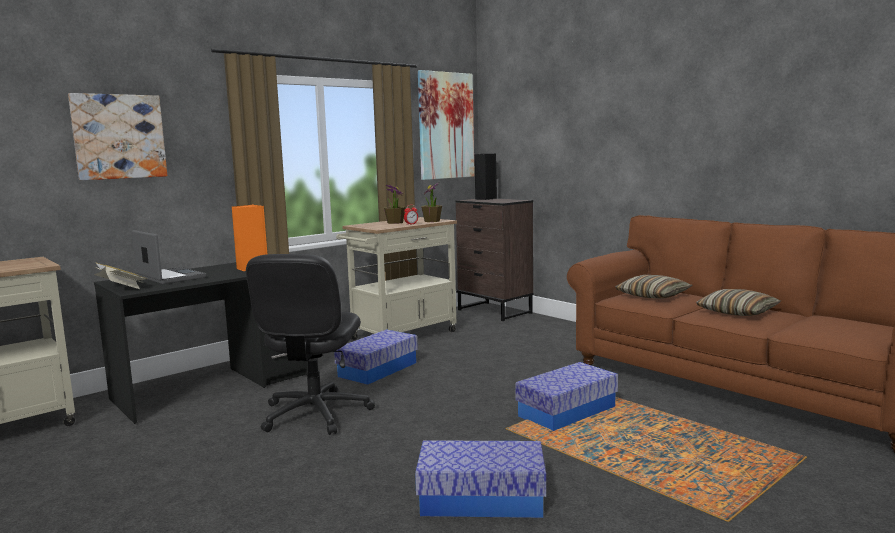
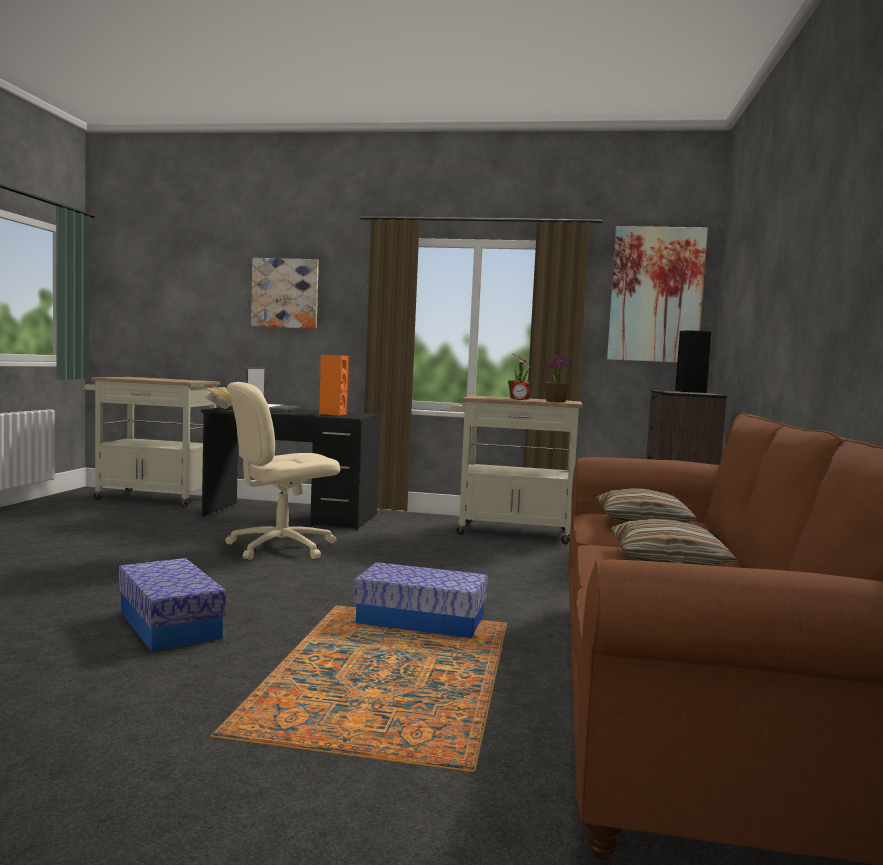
camera: 50 degrees right, 5 degrees down
black office chair [246,254,375,435] -> beige office chair [225,382,340,560]
storage box [334,329,418,385] -> none

